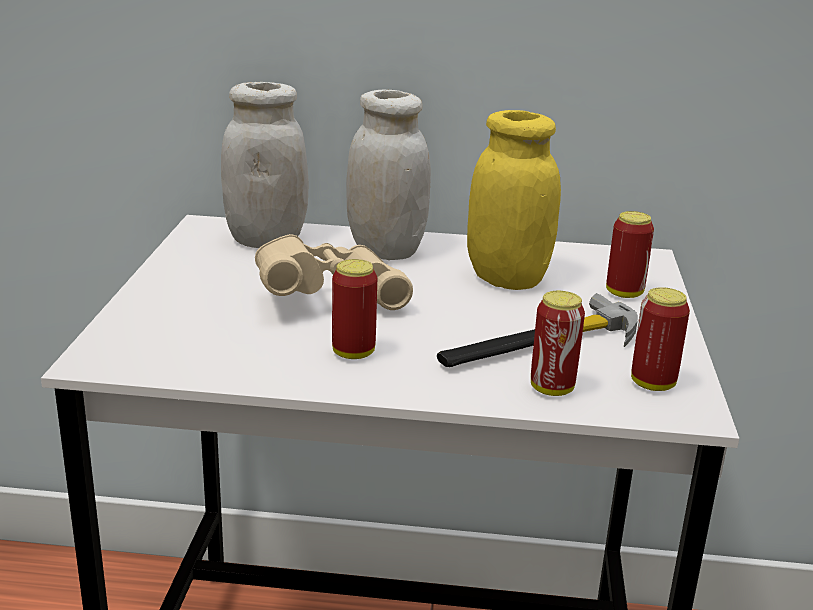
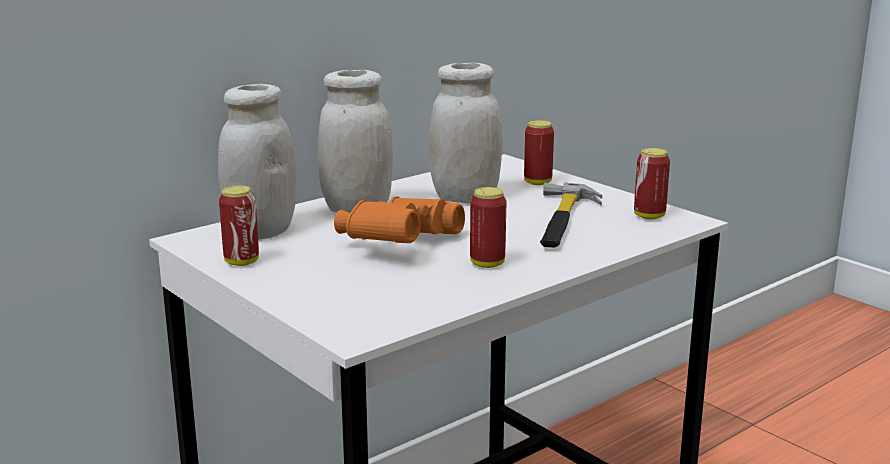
camera: 45 degrees left, 5 degrees down
beige binoculars [255,234,413,310] -> orange binoculars [334,197,465,243]
yellow jar [467,110,561,290] -> white jar [429,63,503,203]
can [531,291,585,396] -> can moved to [219,185,259,266]

